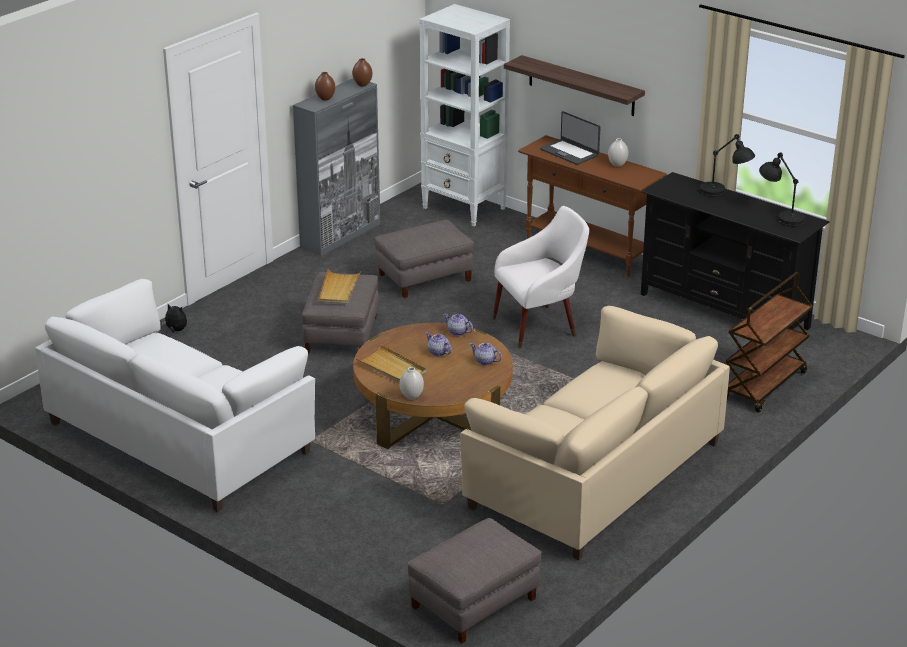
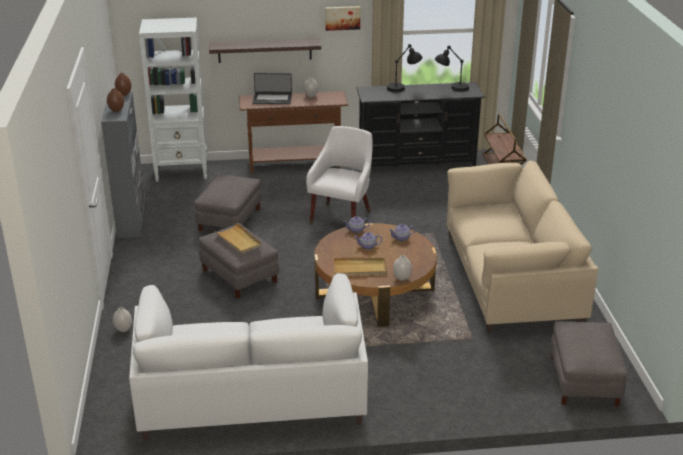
camera: 45 degrees left, 0 degrees up
plush toy [161,304,187,333] -> white vase [113,307,132,332]
none -> picture [325,6,360,31]

